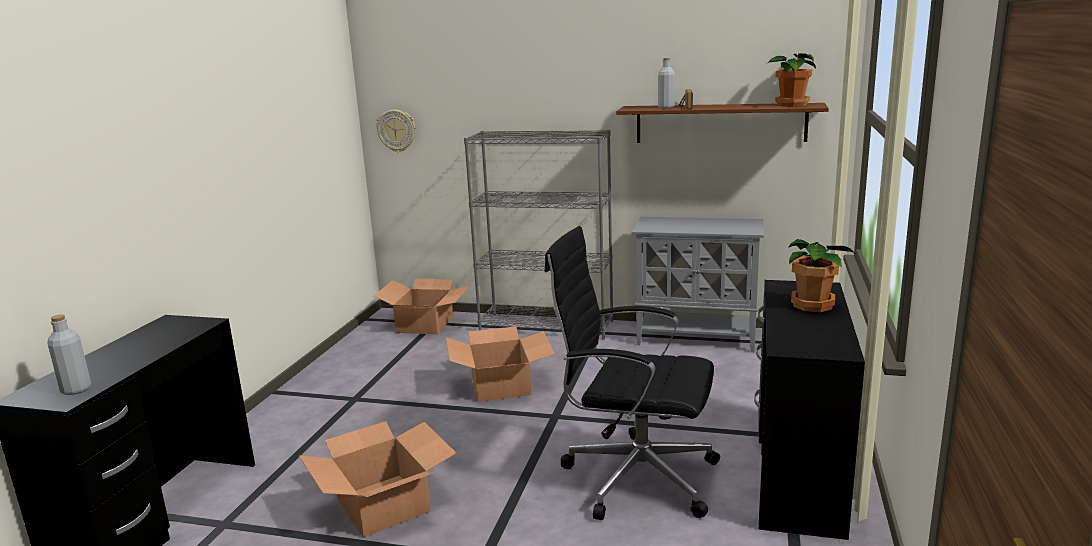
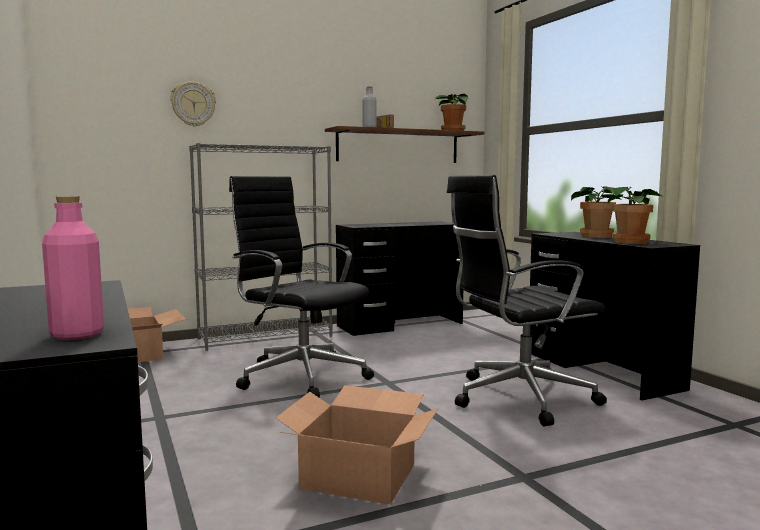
camera: 40 degrees left, 10 degrees down
grey bottle [47,314,91,395] -> pink bottle [42,196,104,340]
wall clock [376,110,415,152] -> wall clock moved to [170,81,216,127]
cardboard box [446,326,555,402] -> black office chair [229,176,374,398]
grey cabinet [632,217,764,352] -> black desk [336,221,463,336]
none -> potted plant [608,187,663,244]

